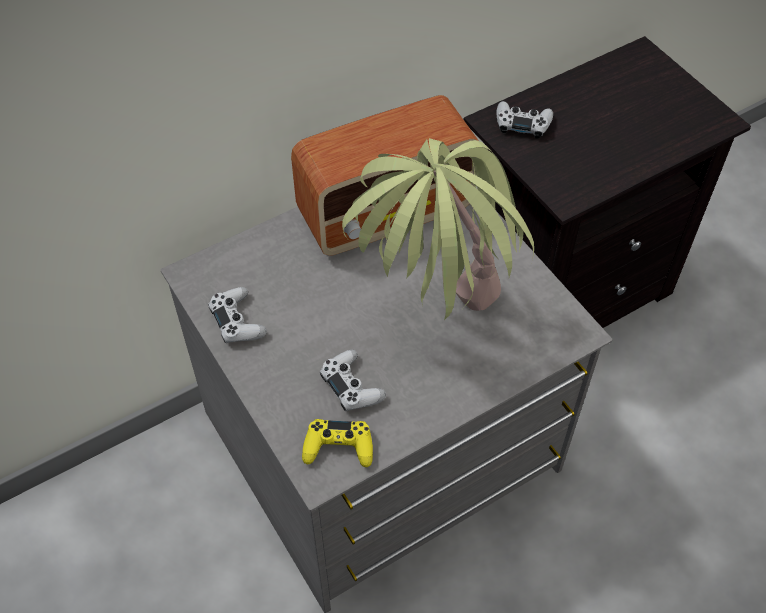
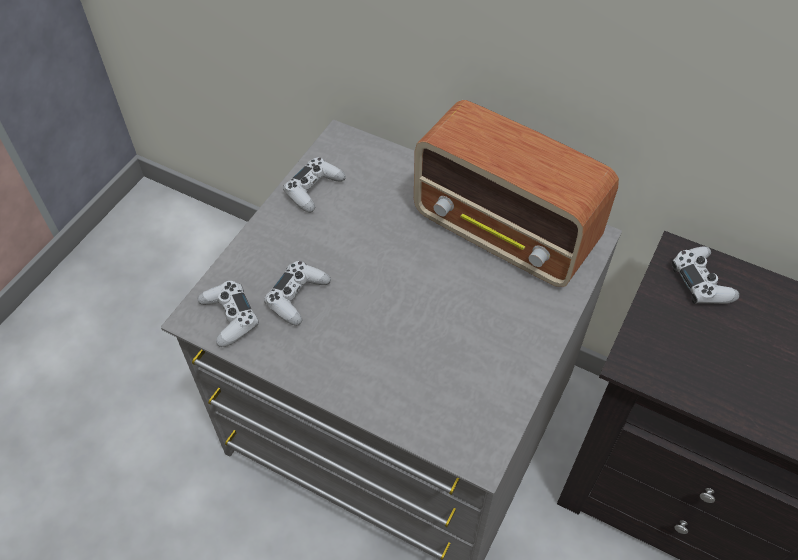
camera: 60 degrees right, 0 degrees up
yellow game controller [302,419,373,467] -> white game controller [198,281,259,347]
potted plant [342,138,534,320] -> none

